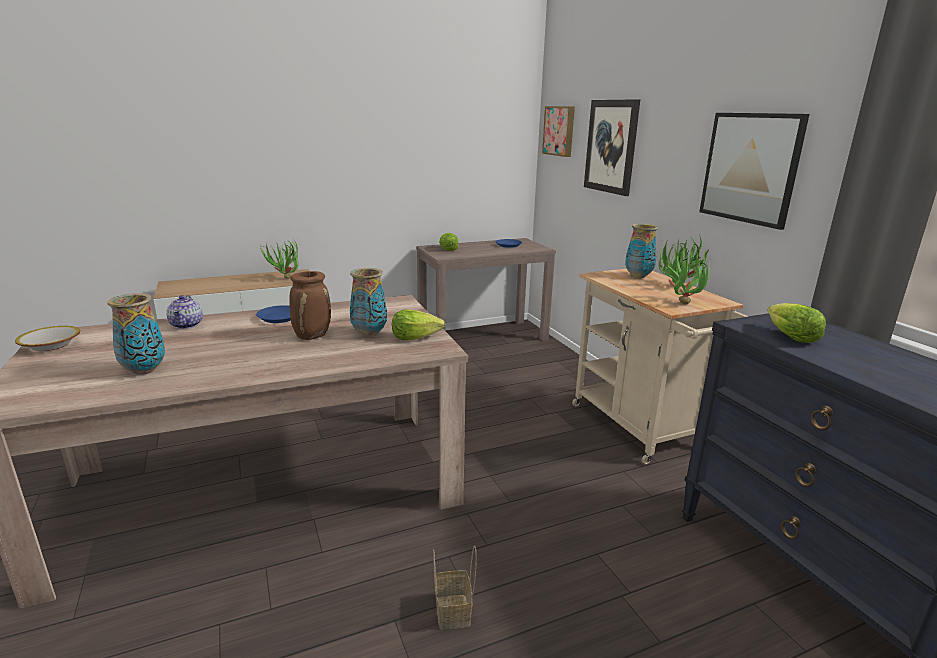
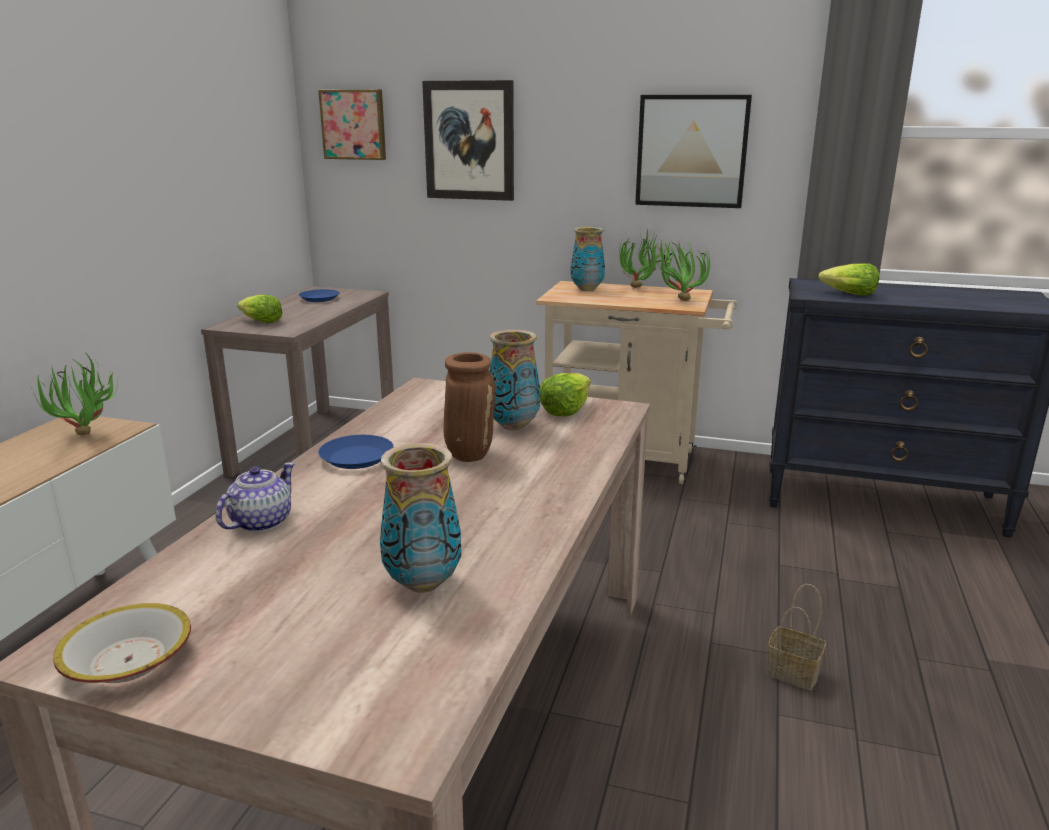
camera: 50 degrees left, 0 degrees up
teapot [166,295,203,329] -> teapot turned 90 degrees counterclockwise [216,462,295,532]

